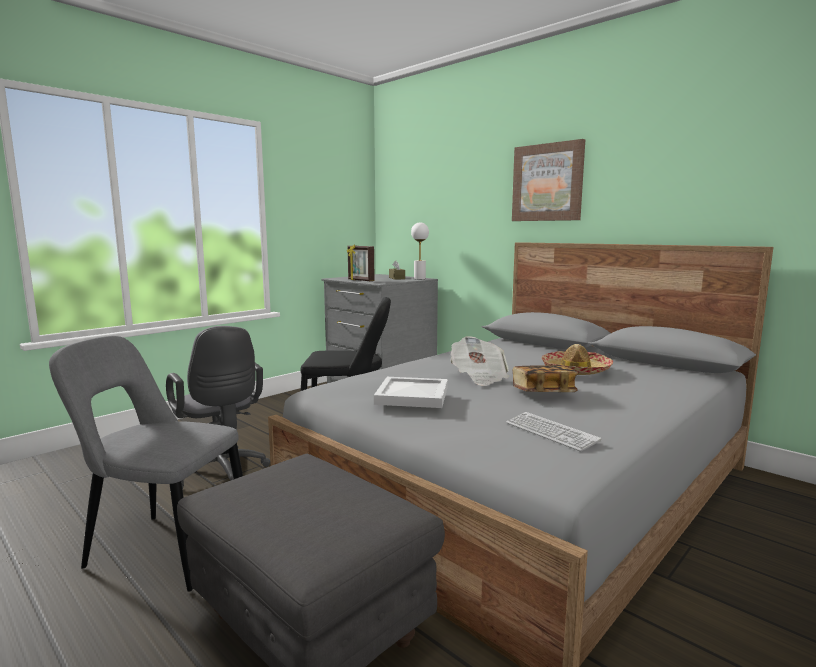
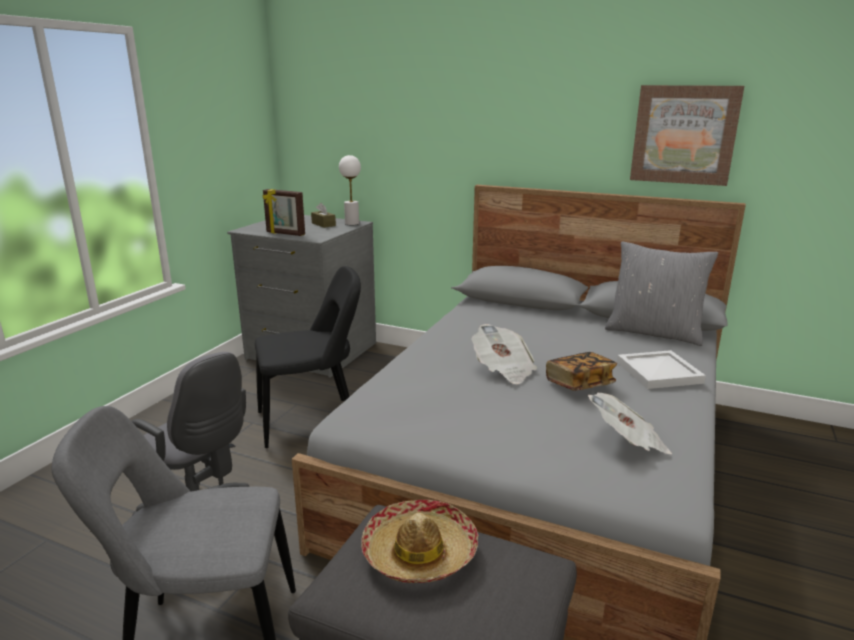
camera: 20 degrees left, 10 degrees up
white tray [374,377,448,408] -> white tray moved to [617,350,706,389]
keyboard [506,412,602,452] -> newspaper [588,393,672,454]
picture [512,139,585,221] -> picture moved to [630,85,744,186]
hat [541,344,614,375] -> hat moved to [361,500,478,583]
none -> grey pillow [605,241,718,346]

